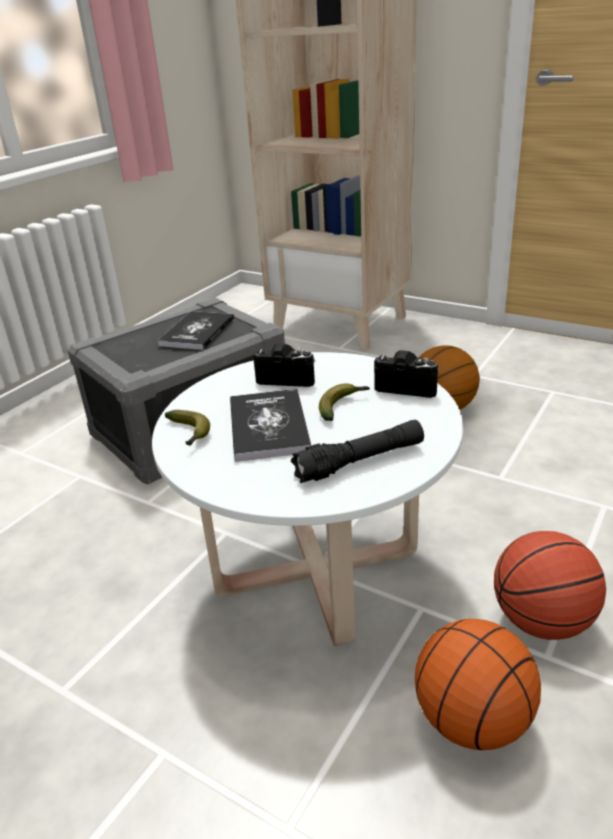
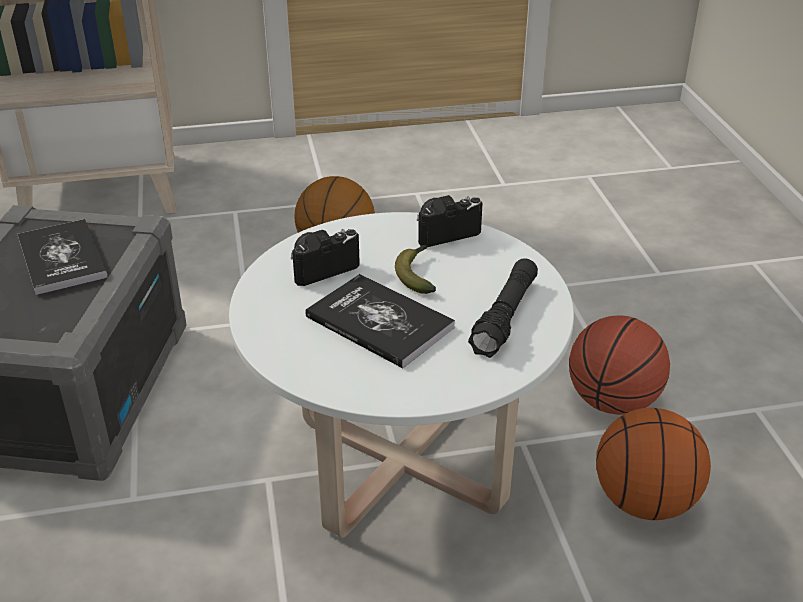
camera: 45 degrees left, 5 degrees up
banana [165,410,210,446] -> none

